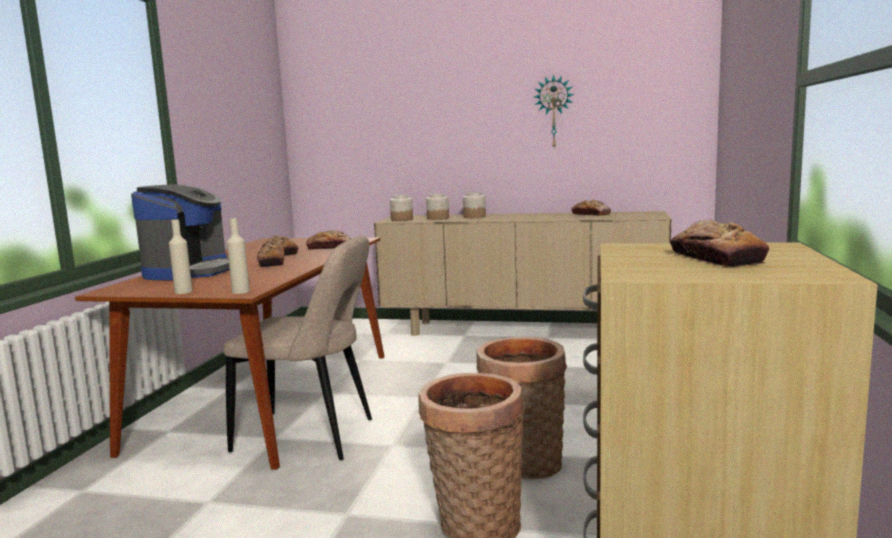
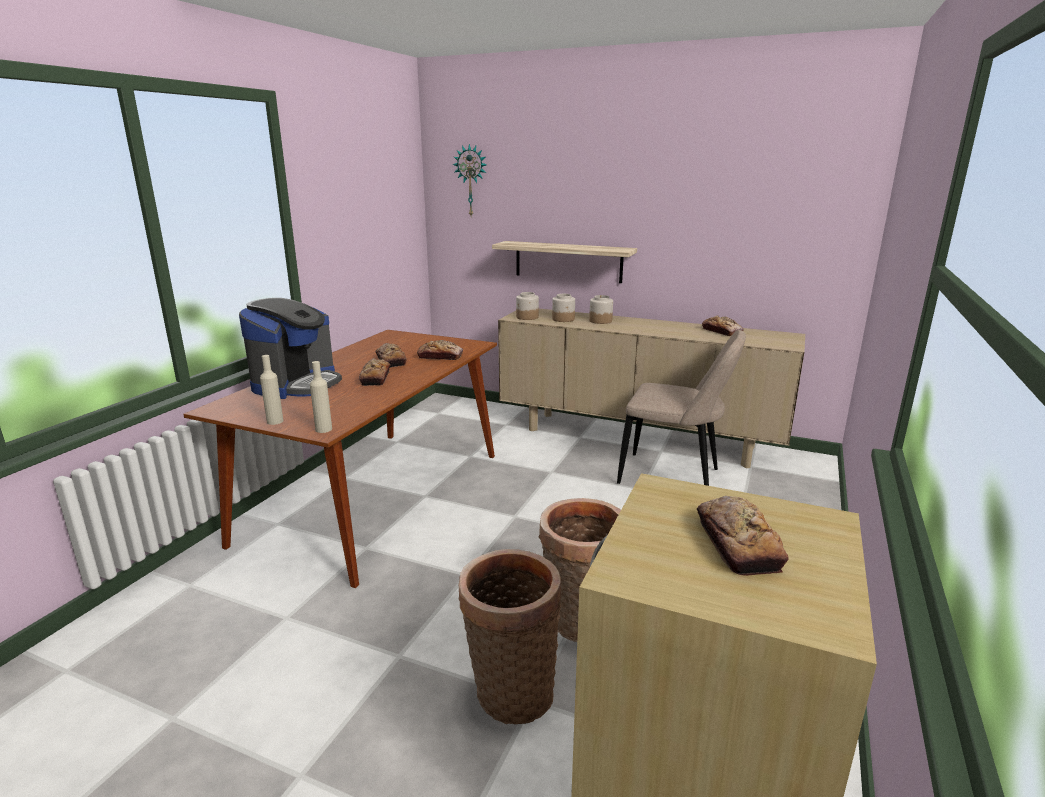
camera: 10 degrees right, 10 degrees up
beige chair [223,235,372,460] -> beige chair moved to [617,330,746,486]
wall clock [534,75,574,148] -> wall clock moved to [452,144,487,216]
none -> shelf [492,241,637,283]

